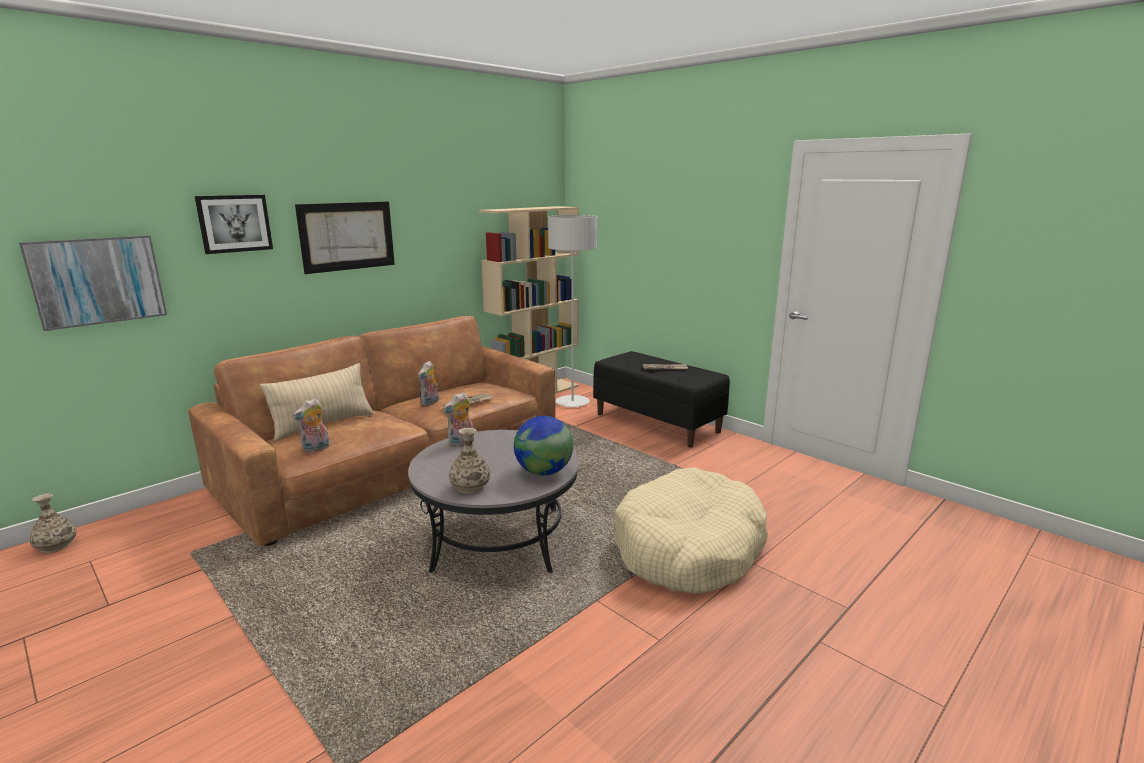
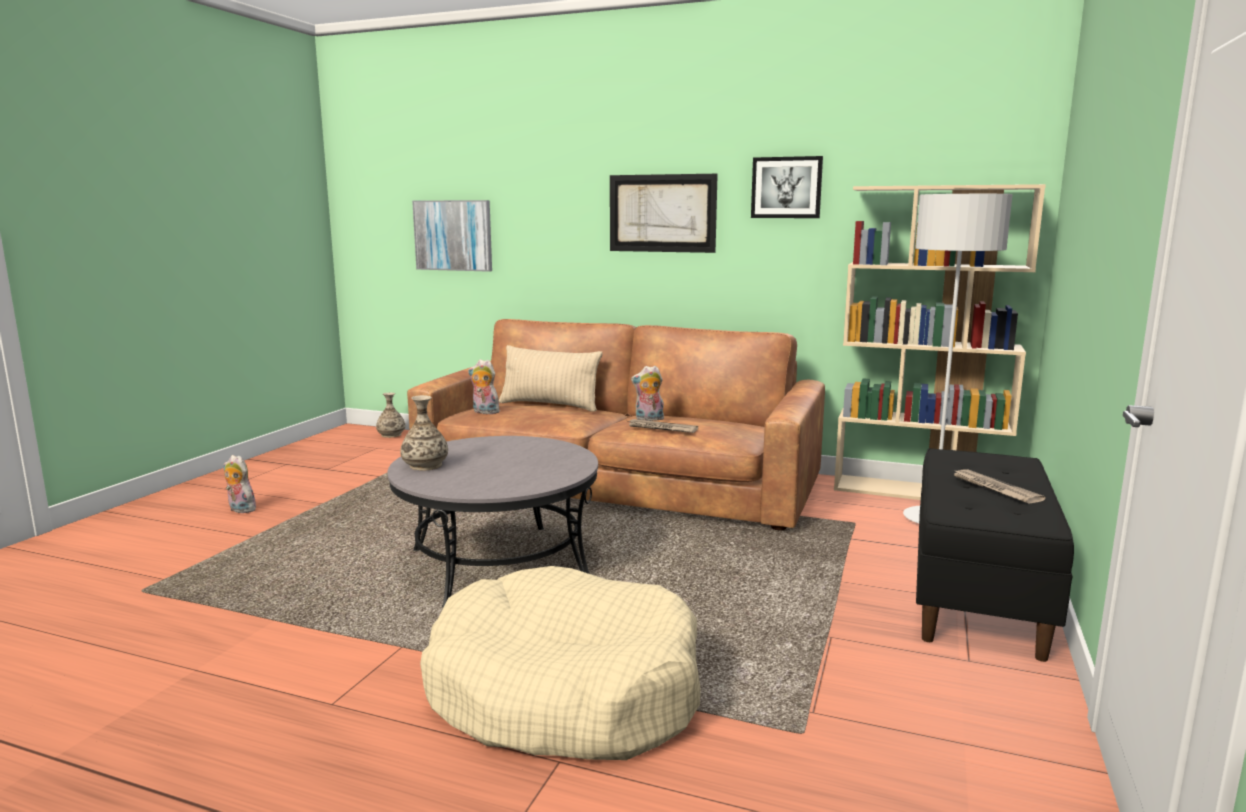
camera: 65 degrees right, 5 degrees down
picture [195,195,273,254] -> picture moved to [751,156,823,218]
plush toy [442,392,474,447] -> plush toy moved to [224,455,256,513]
globe [514,416,573,476] -> none

